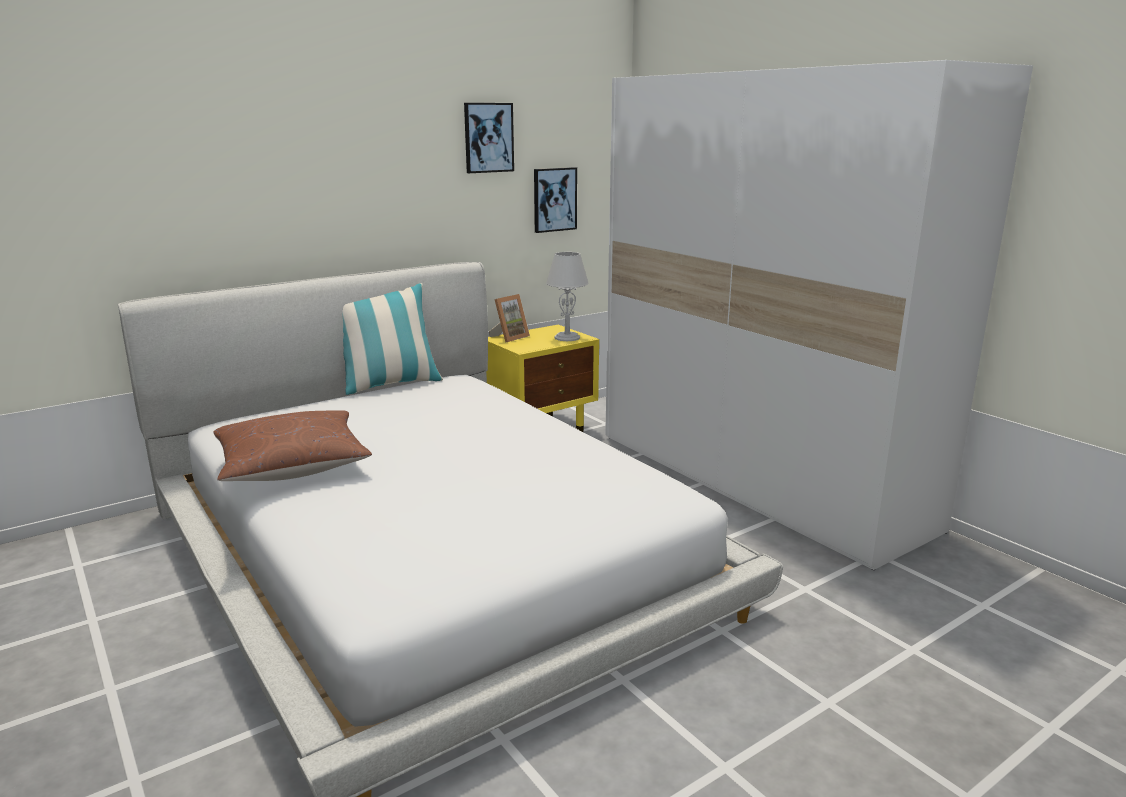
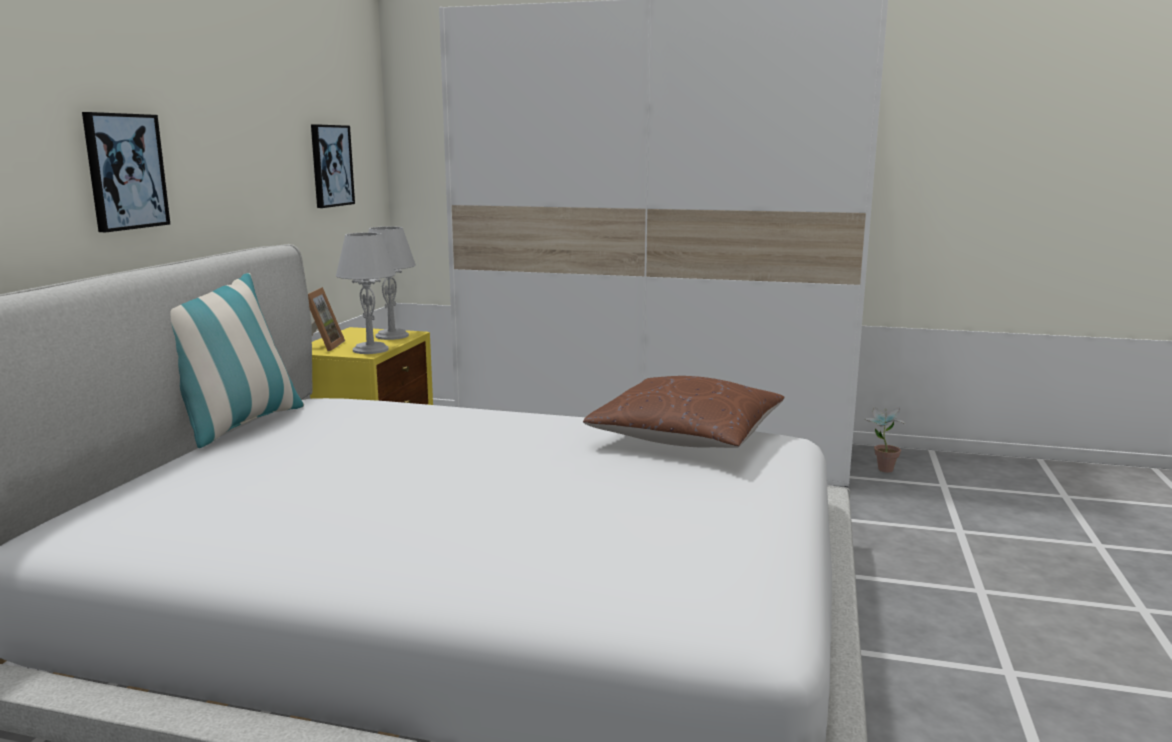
camera: 40 degrees left, 5 degrees down
brown pillow [213,410,372,481] -> brown pillow moved to [583,376,784,448]
picture [464,103,514,173] -> picture moved to [82,112,170,232]
none -> grey table lamp [336,232,396,354]
none -> potted plant [865,406,905,473]

